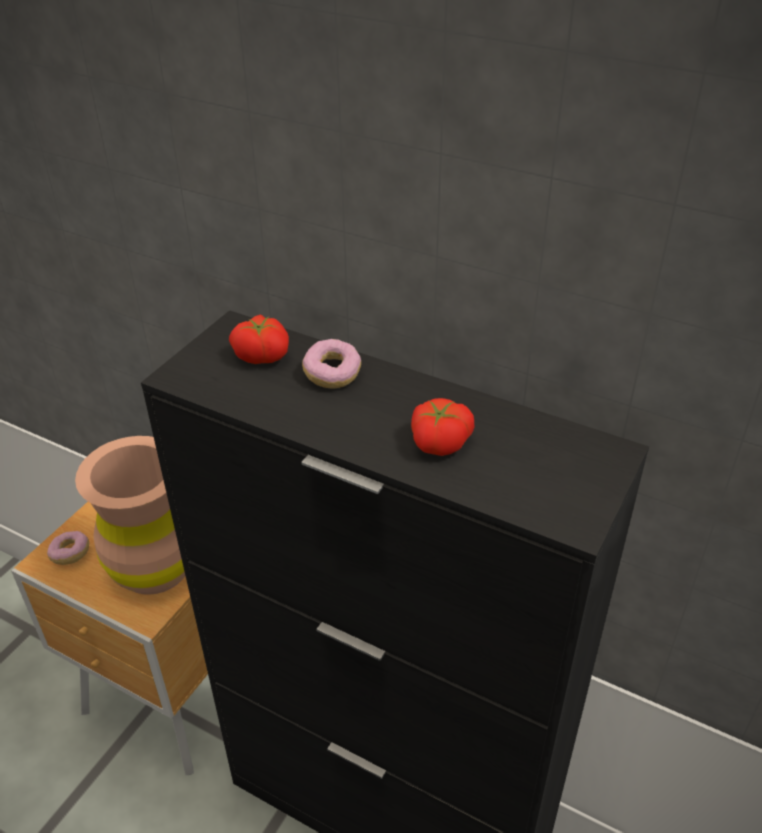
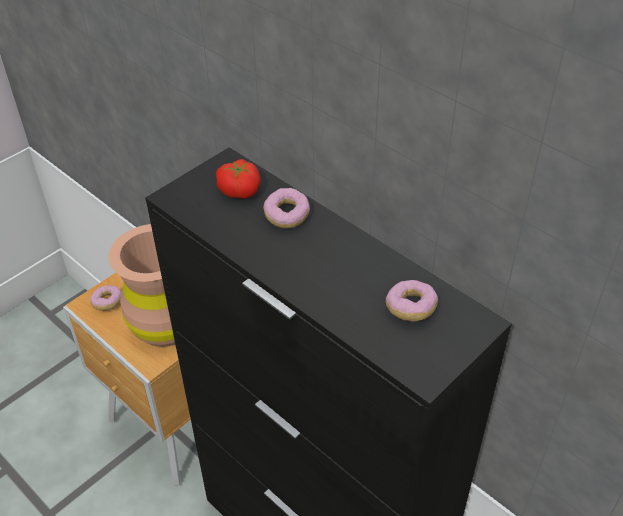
camera: 15 degrees right, 5 degrees up
tomato [411,398,474,456] -> none
none -> donut [386,280,438,322]

